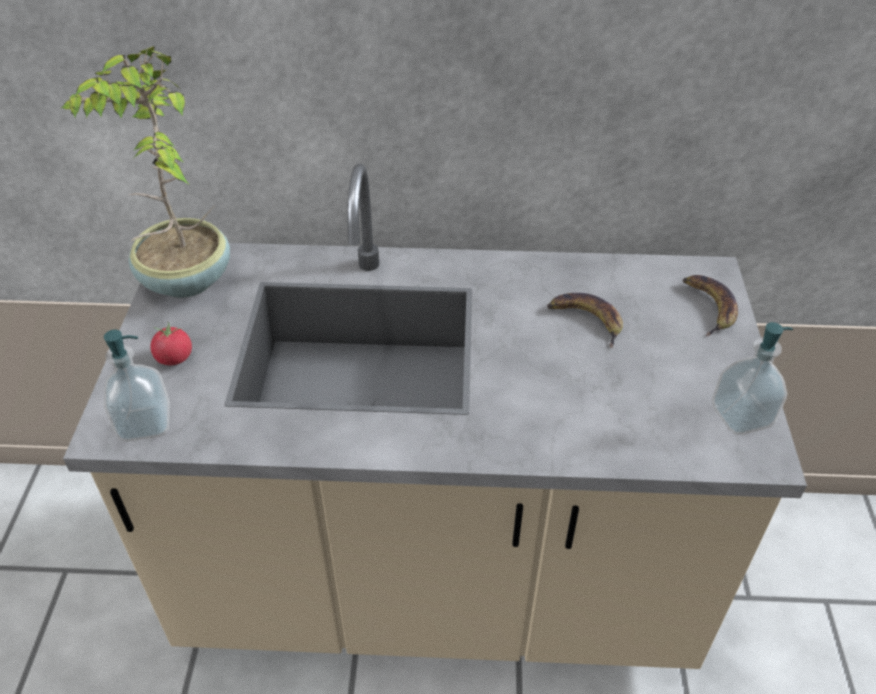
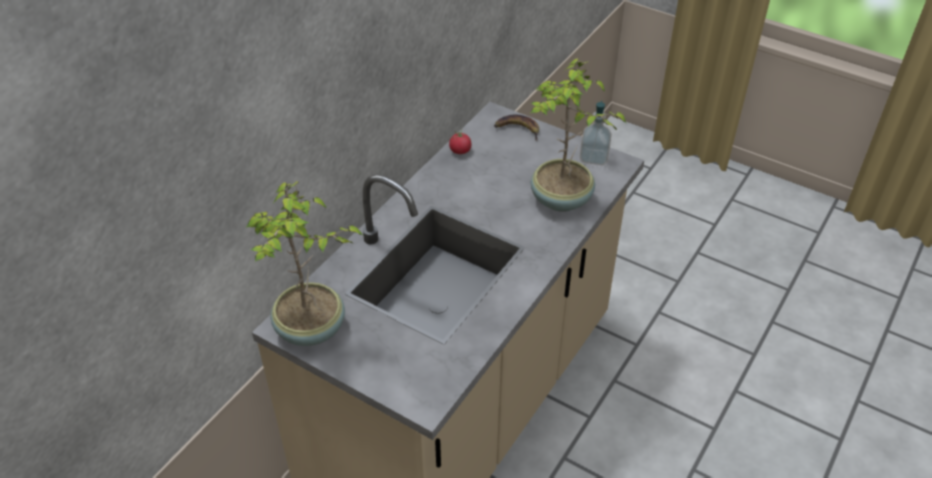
camera: 60 degrees left, 0 degrees up
soap dispenser [104,330,170,442] -> none
tomato [151,322,192,365] -> tomato moved to [449,130,472,154]
banana [547,293,623,348] -> none
none -> potted plant [531,58,627,212]

